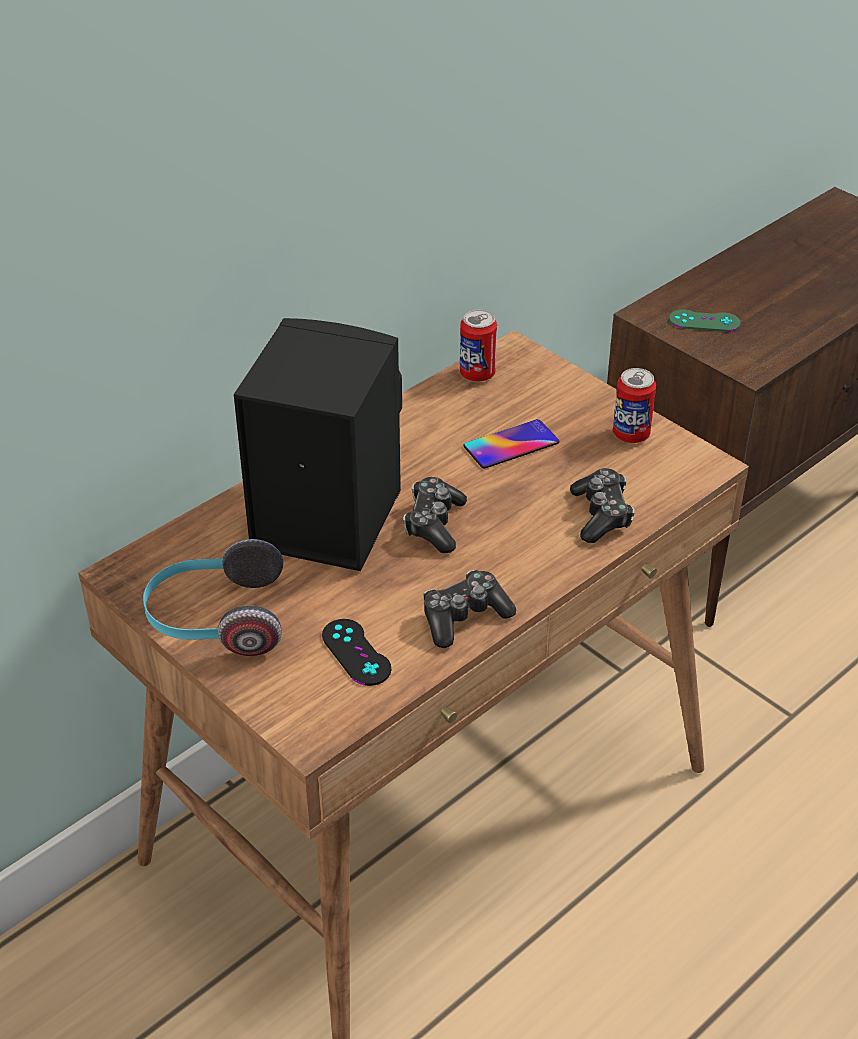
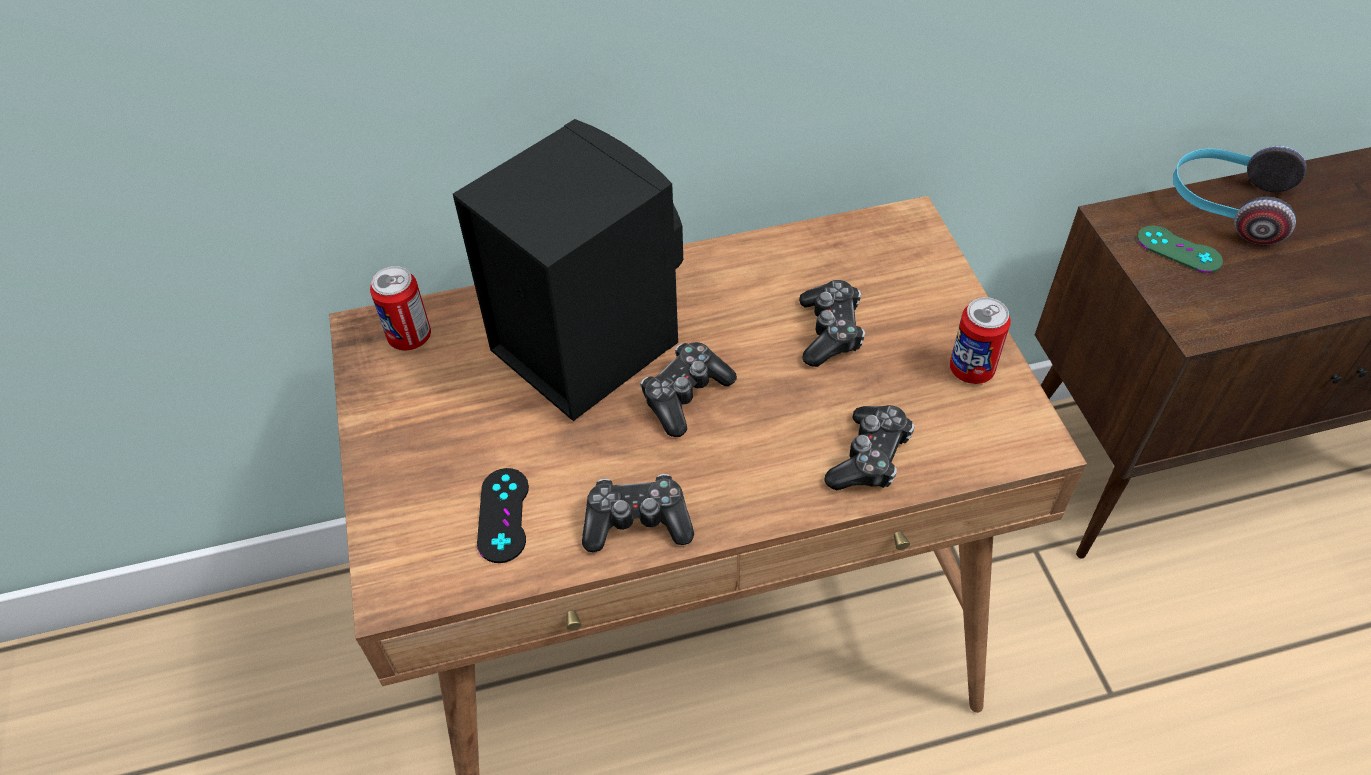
camera: 30 degrees right, 10 degrees up
headphones [143,539,283,656] -> headphones moved to [1173,146,1307,245]
can [460,310,497,382] -> can moved to [370,266,431,350]
phone [463,419,559,468] -> game controller [799,280,865,367]

